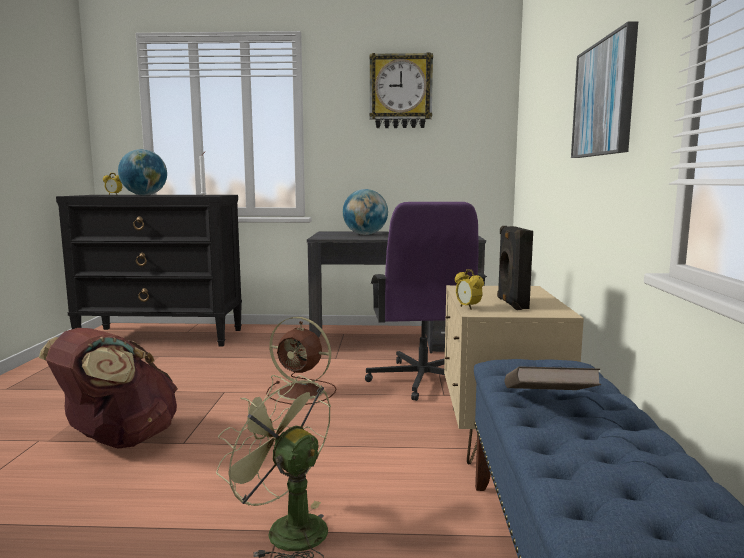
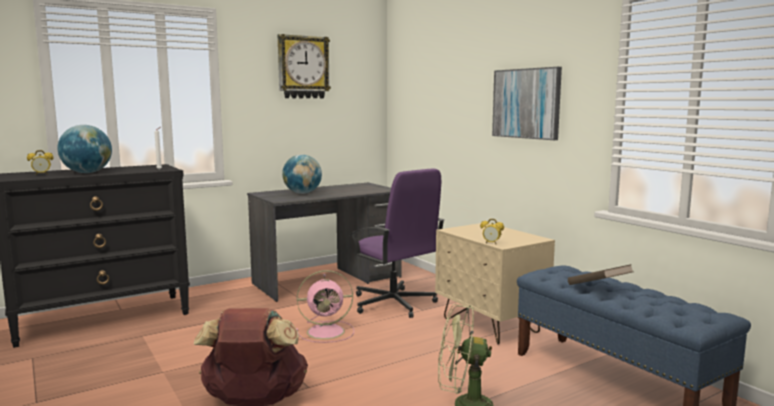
camera: 35 degrees left, 0 degrees up
brown fan [266,317,336,405] -> pink fan [296,270,354,343]
black speaker [497,226,533,310] -> none

